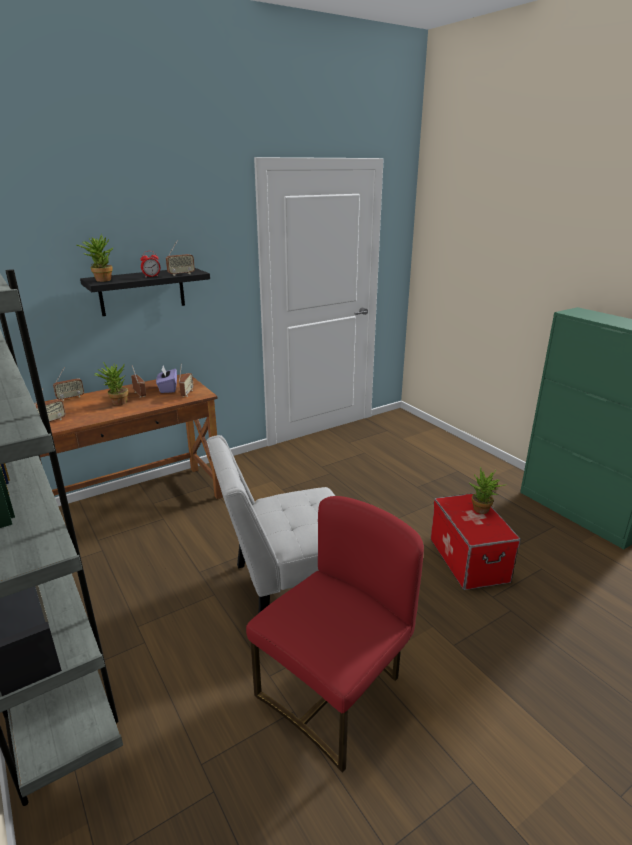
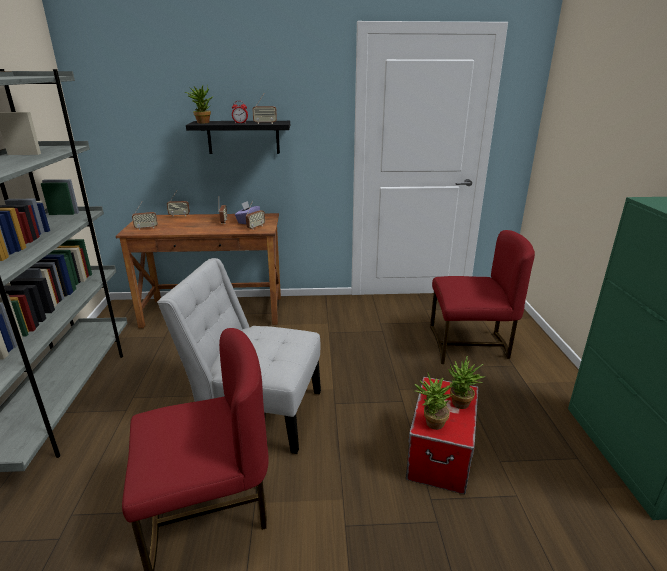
camera: 30 degrees right, 0 degrees up
potted plant [95,362,128,405] -> potted plant moved to [414,372,455,430]
none -> red chair [430,230,535,364]

